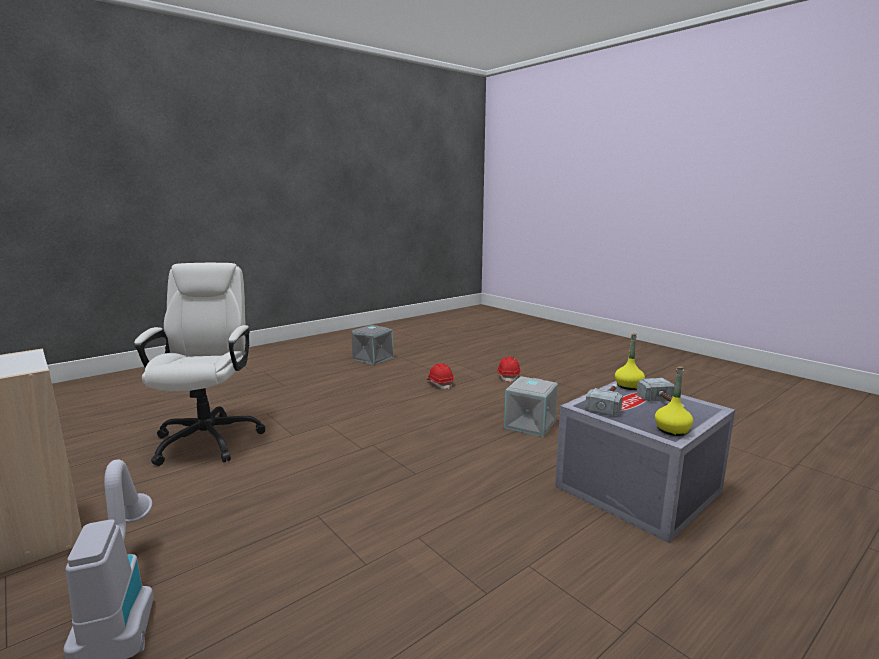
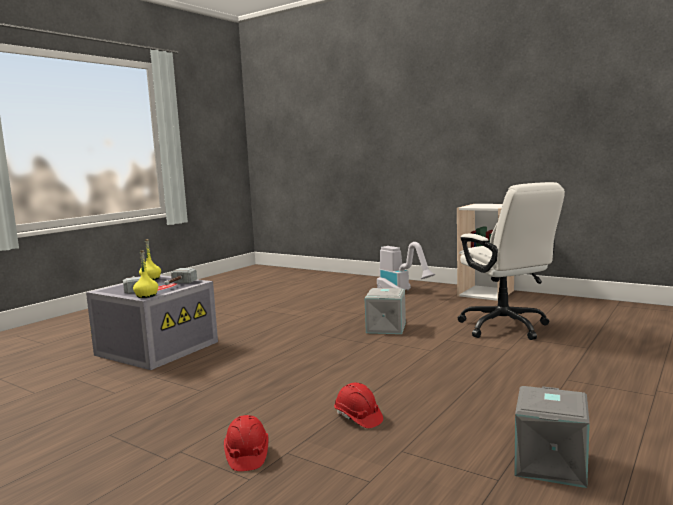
camera: 165 degrees right, 5 degrees down
grey storage box [504,376,558,437] -> grey storage box moved to [365,288,406,334]

